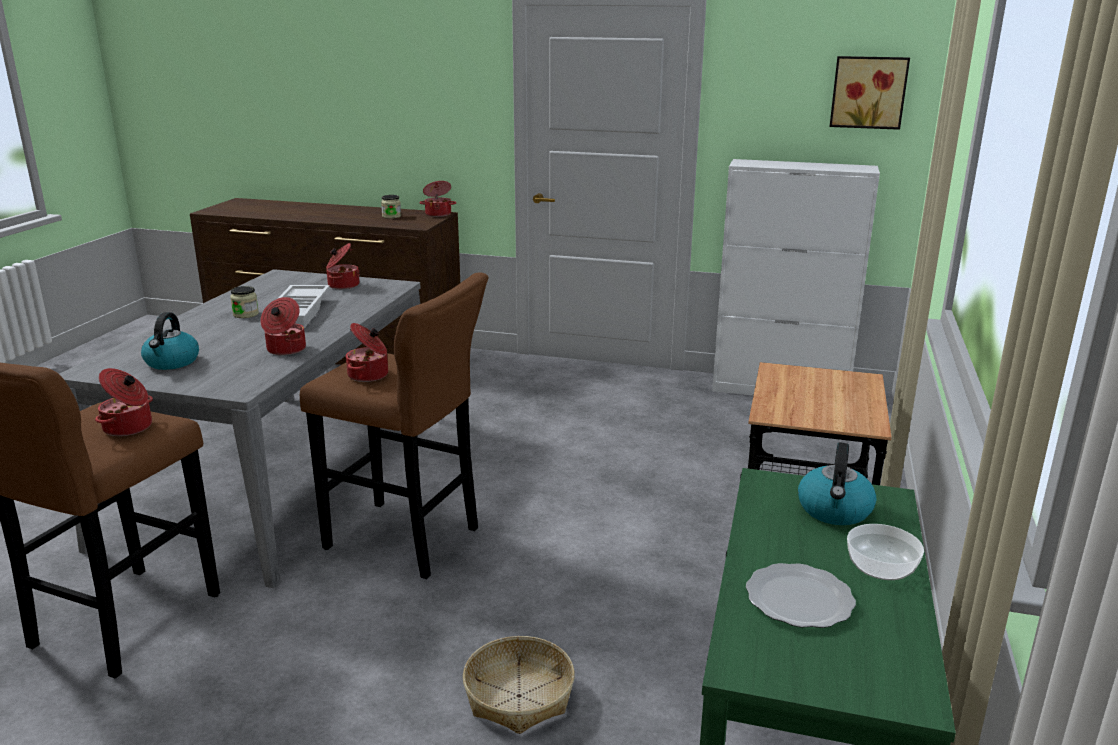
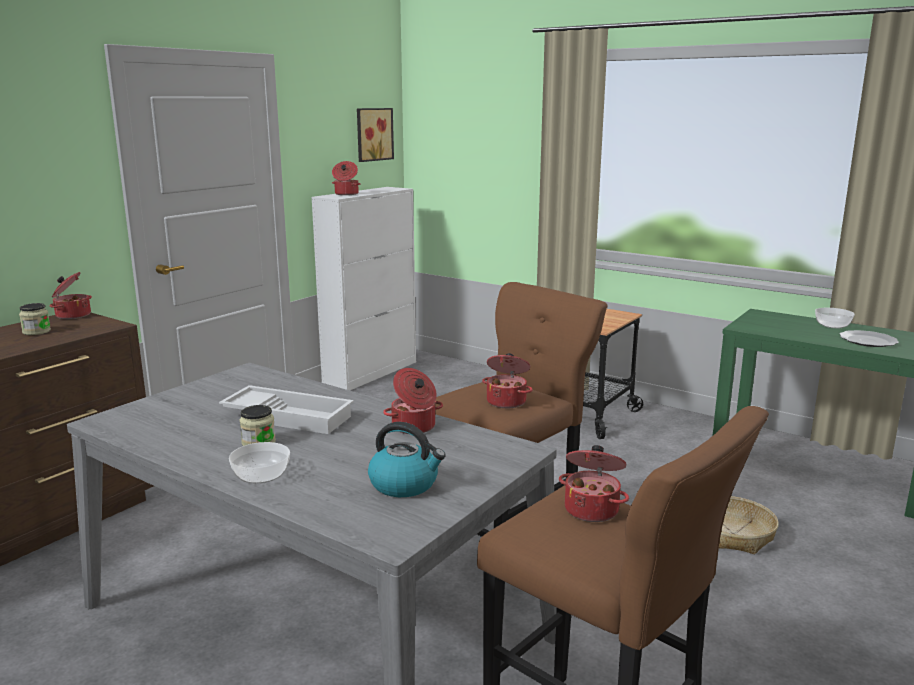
camera: 70 degrees left, 5 degrees down
cooking pot [326,243,360,289] -> cooking pot moved to [332,161,361,195]
kettle [798,443,876,525] -> none
none -> bowl [229,442,290,484]

